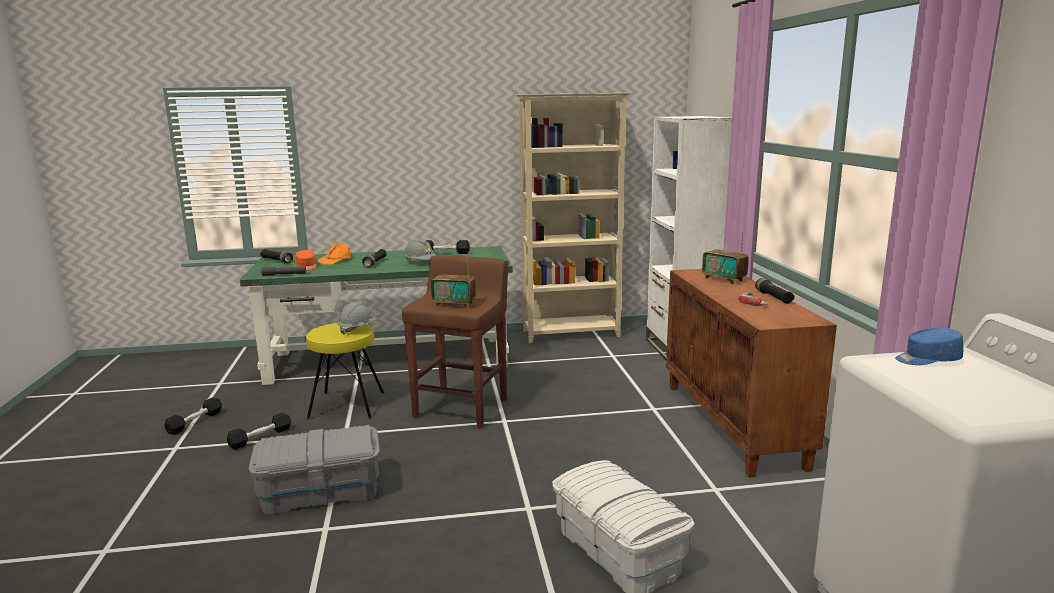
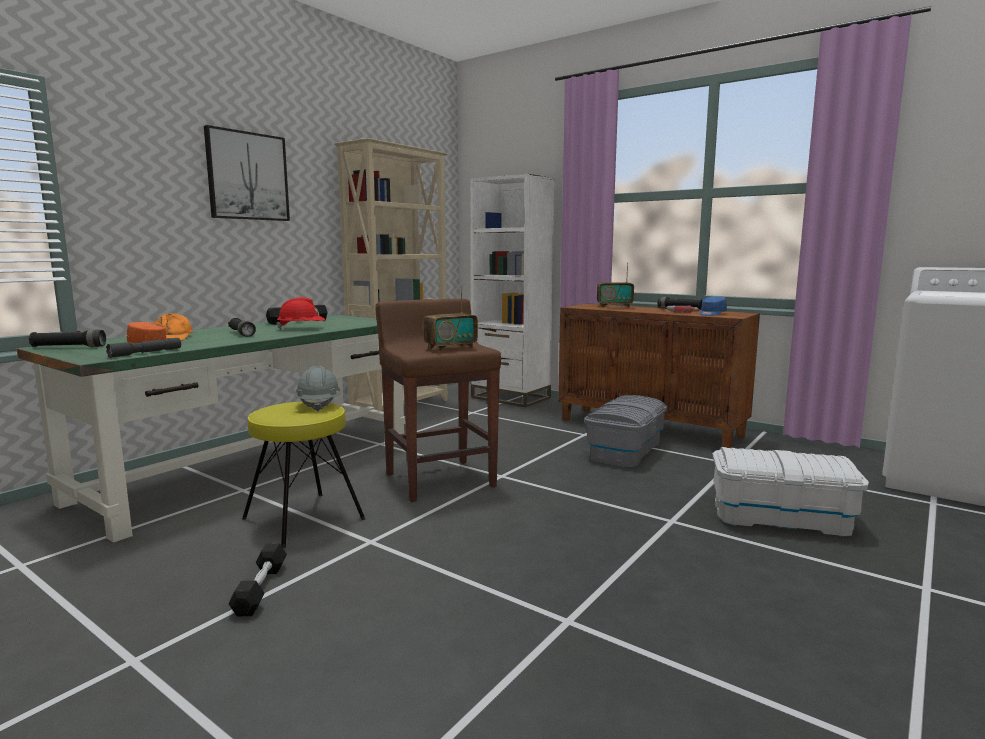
camera: 45 degrees left, 5 degrees down
black dumbbell [164,397,222,435] -> none
grey storage box [248,425,380,515] -> grey storage box moved to [585,395,667,467]
grey hard hat [404,238,436,261] -> red hard hat [276,297,325,329]
blue cap [895,328,964,365] -> blue cap moved to [700,296,727,316]
none -> picture [204,125,290,221]

